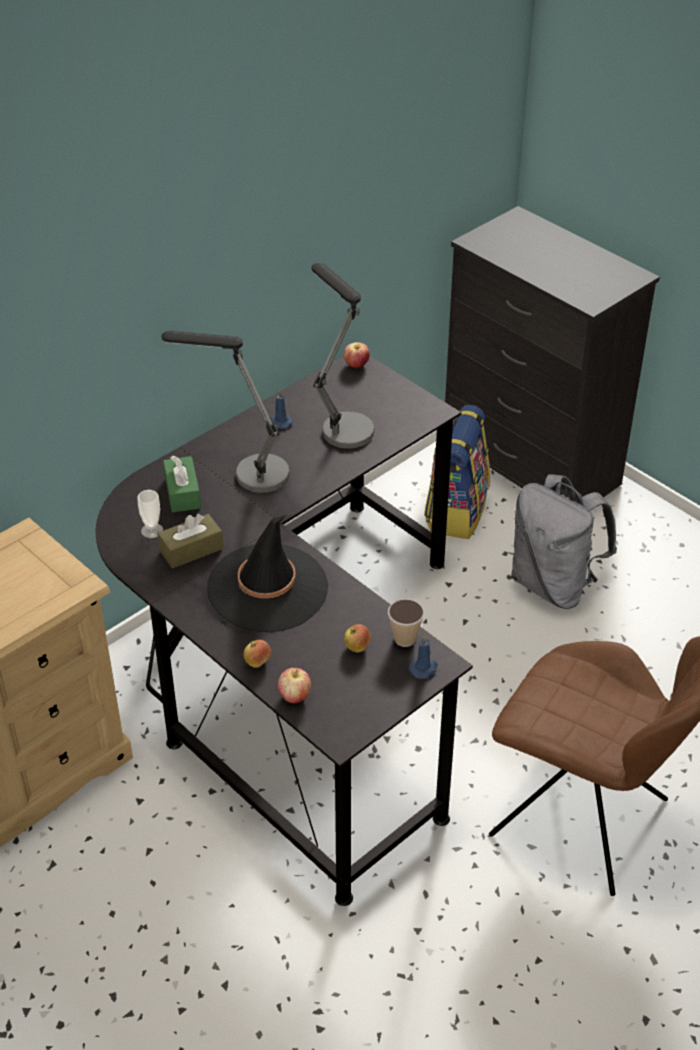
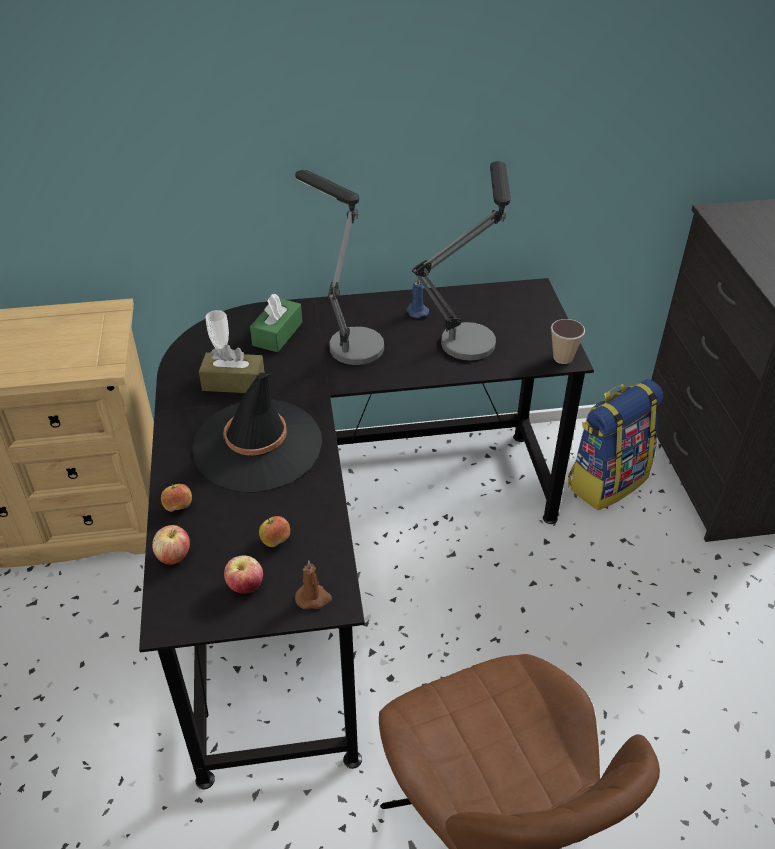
camera: 35 degrees right, 0 degrees up
apple [344,342,370,368] -> apple moved to [224,556,263,594]
cup [388,599,424,647] -> cup moved to [551,319,585,364]
blue candle [409,636,438,679] -> brown candle [295,561,332,609]
grey backpack [511,474,617,609] -> none

